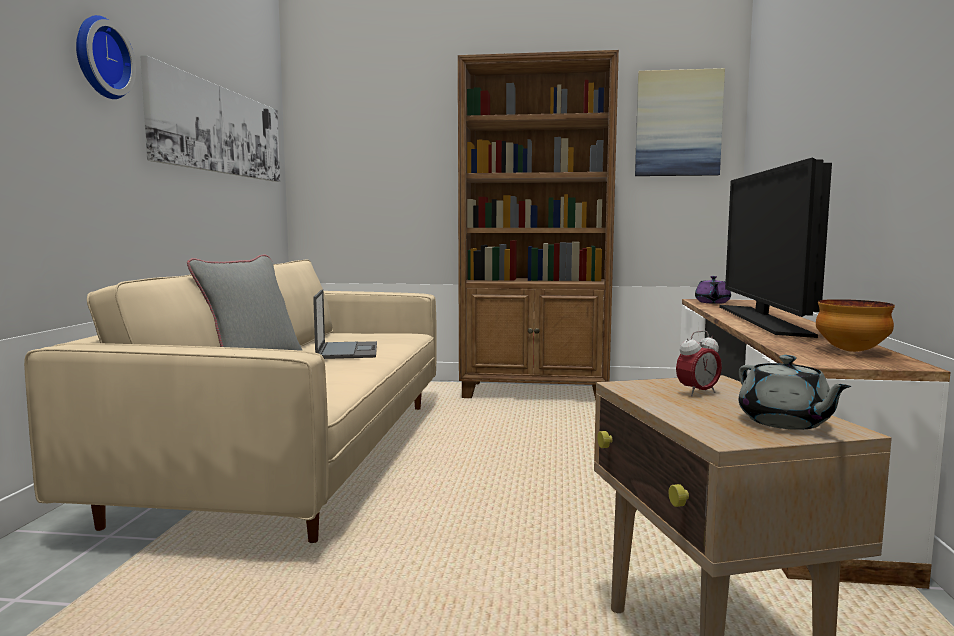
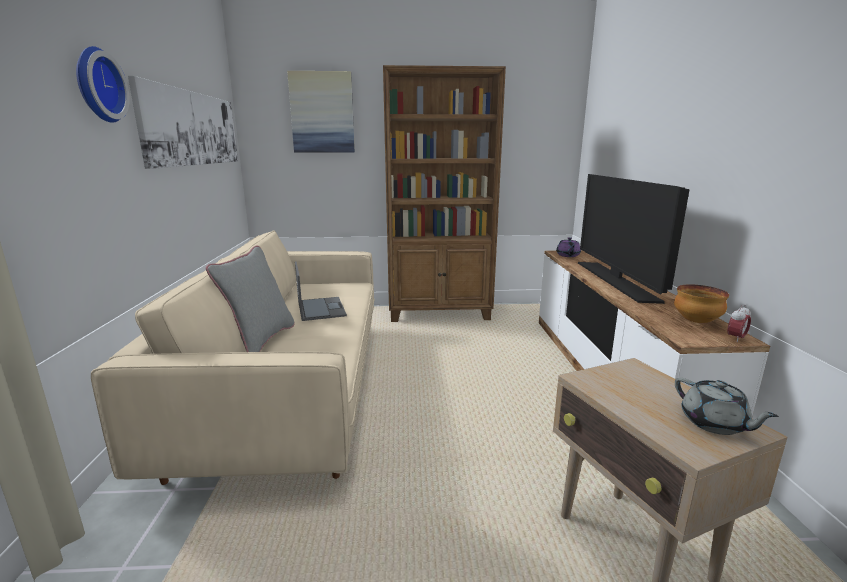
camera: 10 degrees left, 10 degrees up
picture [635,68,725,176] -> picture moved to [287,71,355,153]
alarm clock [676,331,722,397] -> alarm clock moved to [727,304,751,342]

